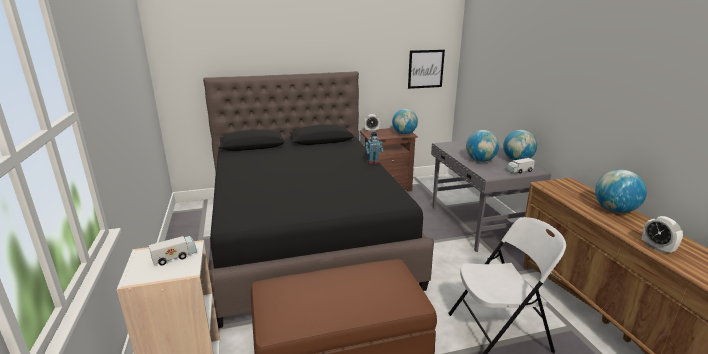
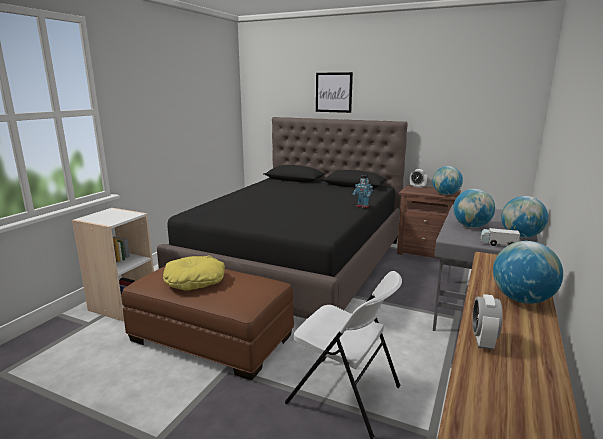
camera: 40 degrees right, 5 degrees down
toy truck [149,236,197,266] -> none
picture [408,50,445,89] -> picture moved to [316,72,353,113]
none -> yellow pillow [163,256,225,291]

